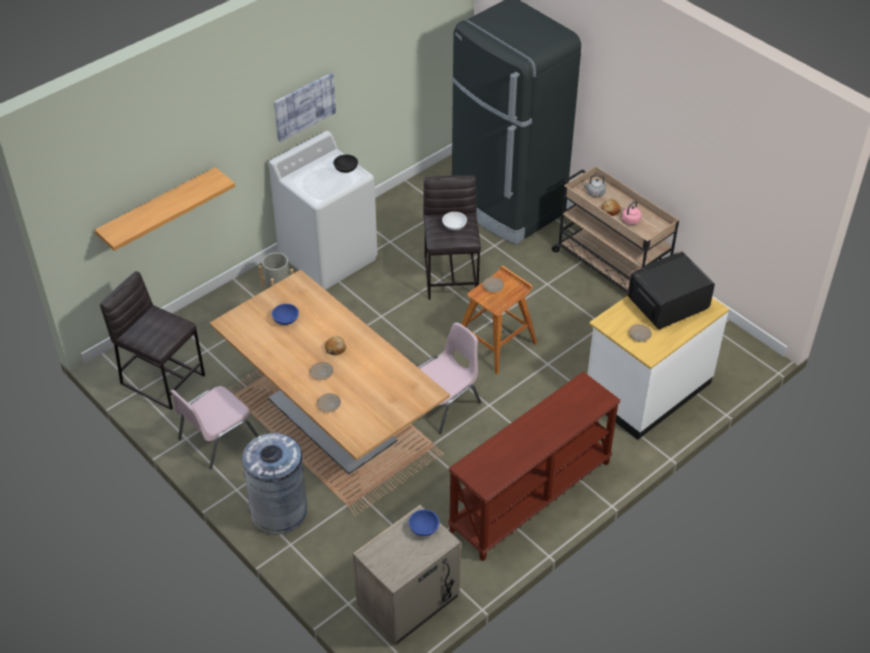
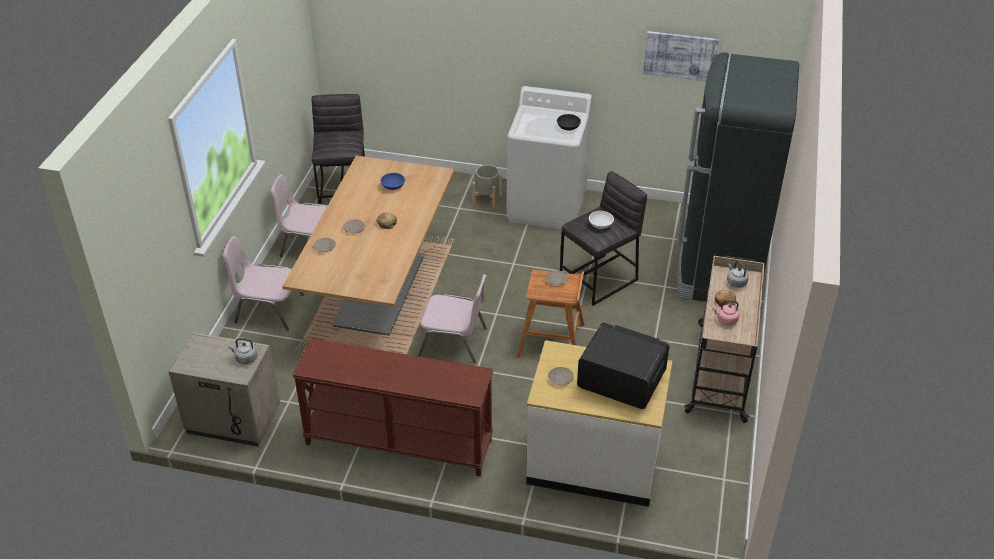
camera: 55 degrees right, 5 degrees down
shelf [95,167,235,251] -> none
grey trash can [242,433,307,535] -> pink chair [223,236,304,331]
picture [274,73,336,142] -> picture moved to [643,31,719,81]
blue bowl [409,510,440,536] -> grey kettle [228,338,258,364]

